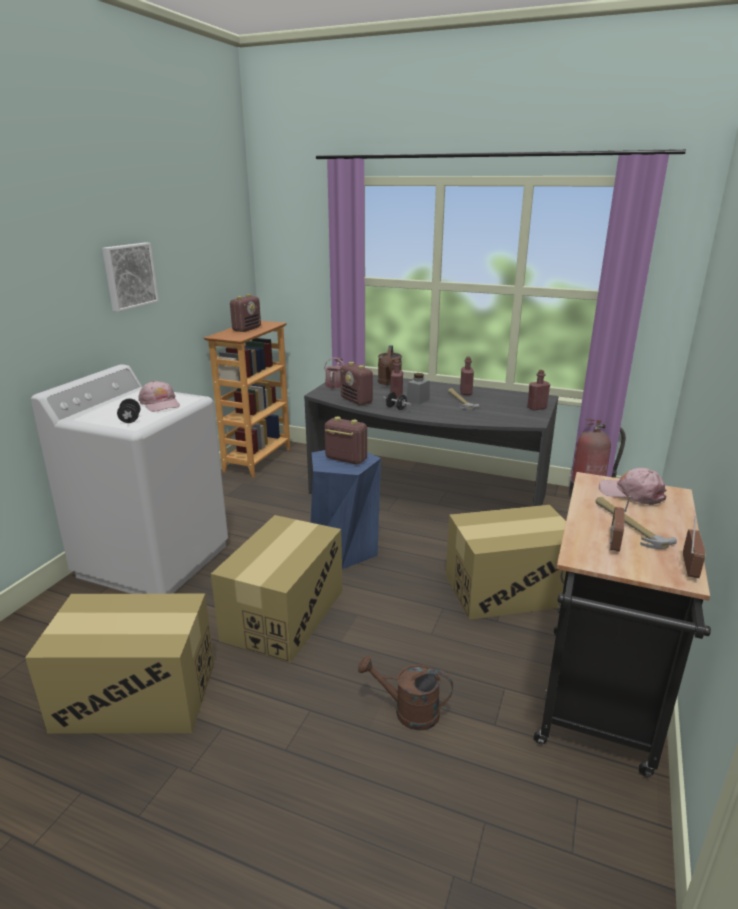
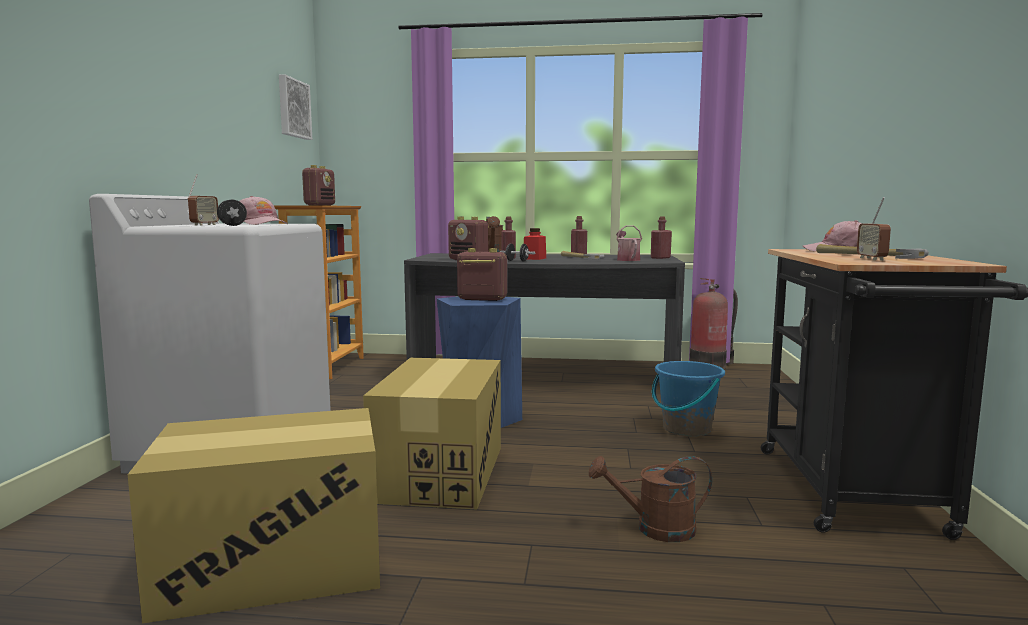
camera: 15 degrees left, 15 degrees down
picture [102,243,159,312] -> picture moved to [279,74,312,140]
watering can [324,357,344,388] -> watering can moved to [616,225,642,261]
grey jar [407,373,430,404] -> red jar [524,228,546,260]
cardboard box [446,505,566,620] -> blue bucket [652,361,725,437]
radio [683,516,705,578] -> radio moved to [187,174,219,226]

